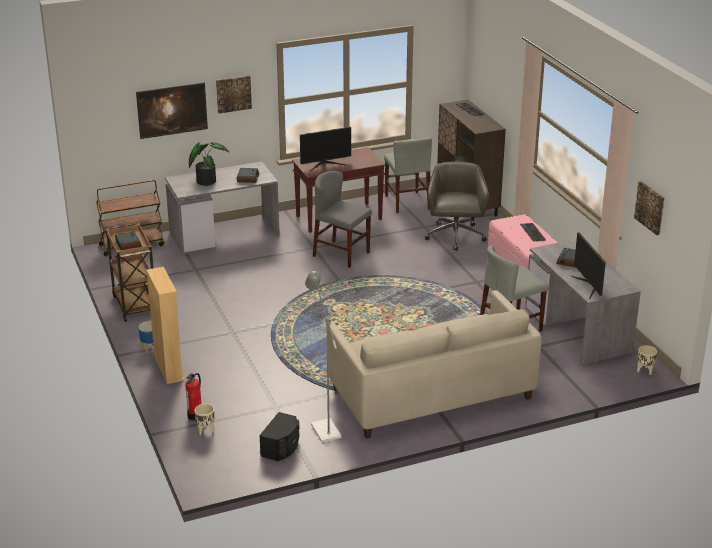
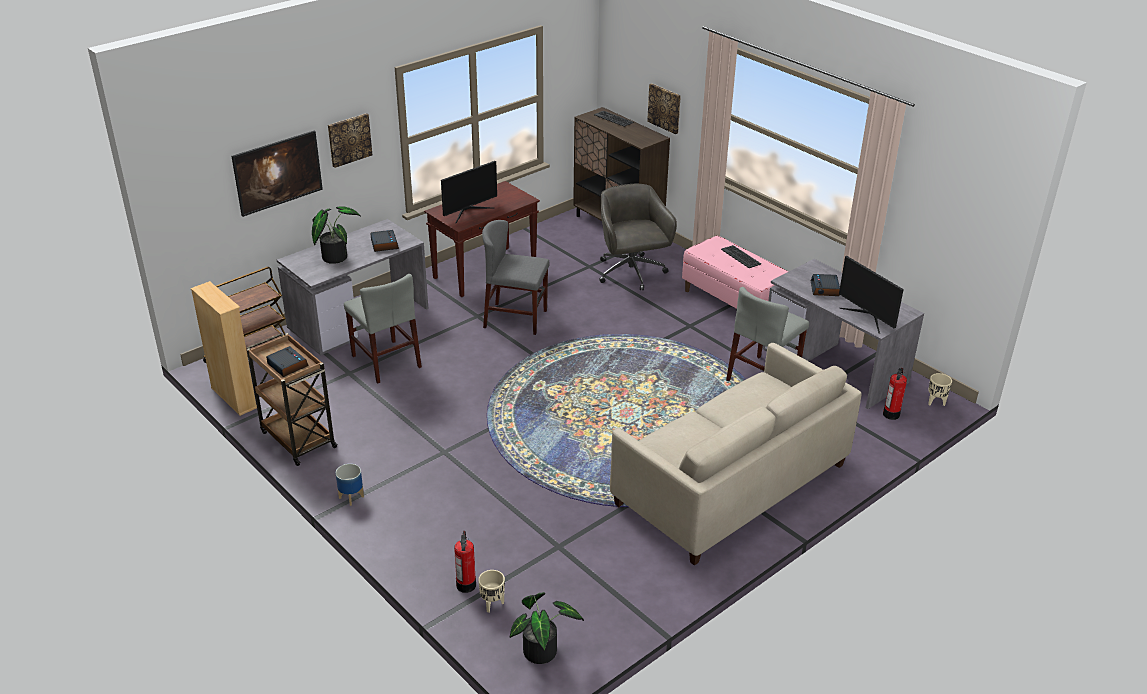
camera: 20 degrees left, 5 degrees up
beige bookcase [146,267,184,384] -> beige bookcase moved to [191,281,257,416]
black speaker [259,412,299,461] -> none
grey floor lamp [305,271,341,442] -> none
grey chair [384,137,432,213] -> grey chair moved to [344,274,422,384]
picture [634,181,665,235] -> picture moved to [647,83,681,134]
none -> potted plant [510,592,584,664]
none -> fire extinguisher [883,368,907,420]

